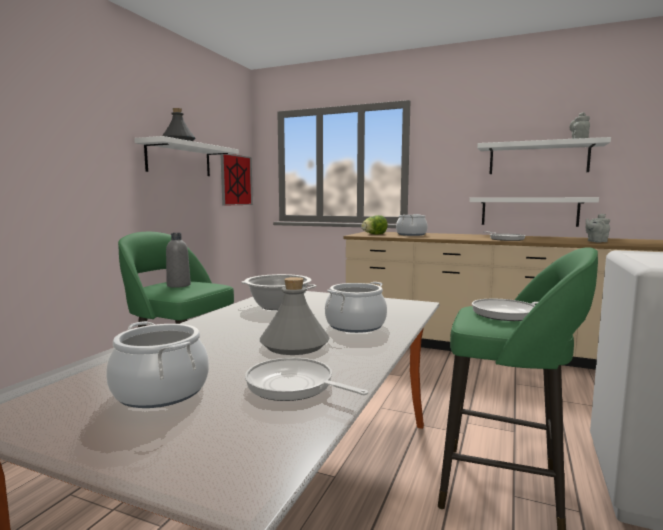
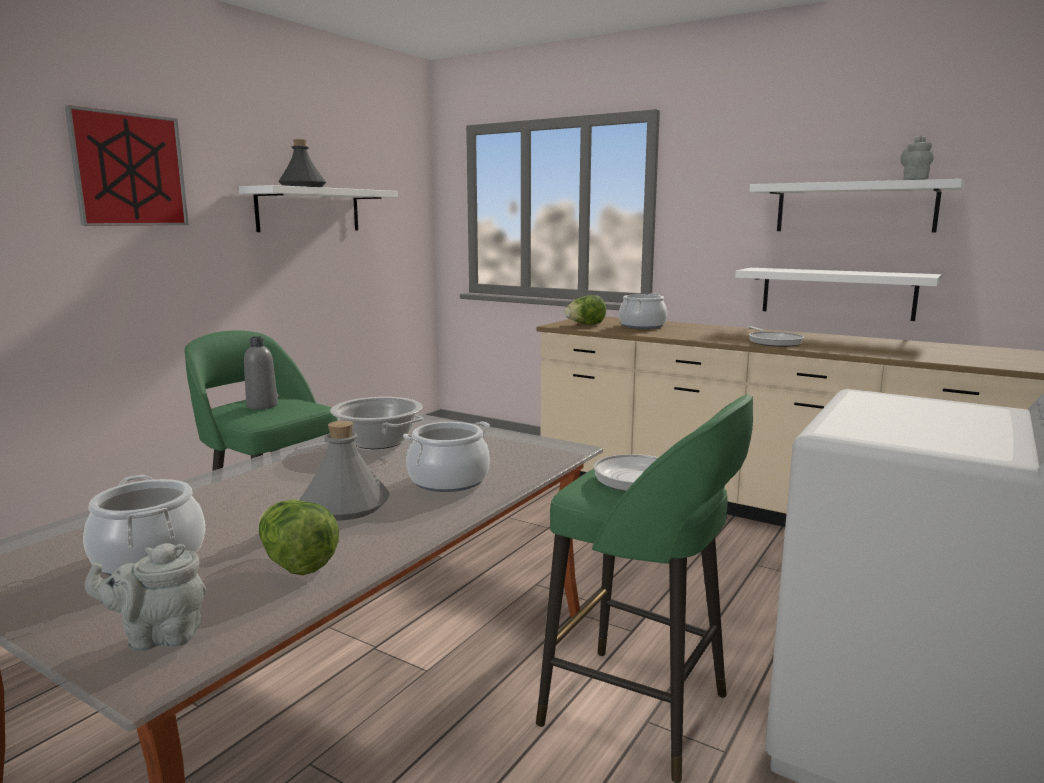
camera: 10 degrees right, 5 degrees up
picture [221,154,253,206] -> picture moved to [65,105,189,226]
frying pan [245,358,368,401] -> lettuce [259,500,339,575]
grey teapot [586,214,610,242] -> grey teapot moved to [85,543,206,651]

